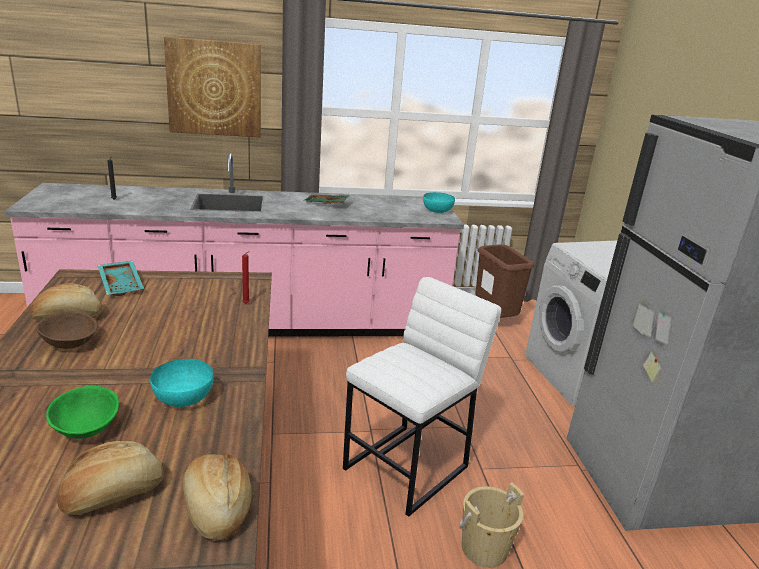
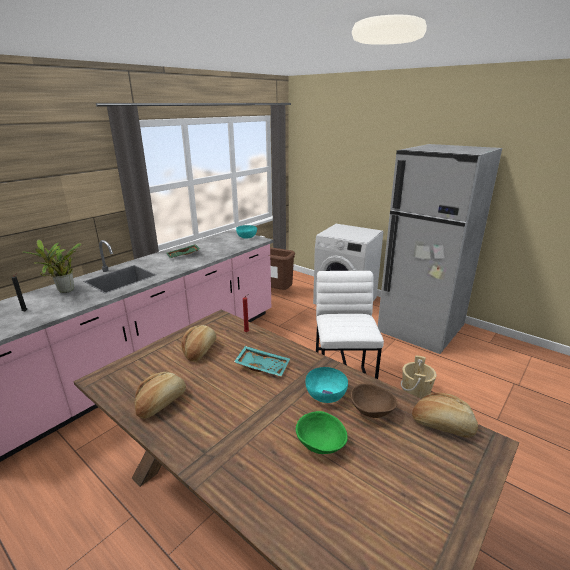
camera: 40 degrees left, 0 degrees up
brown bowl [36,311,97,349] -> brown bowl moved to [350,384,397,418]
bread [57,441,163,515] -> bread moved to [181,325,217,362]
turquoise tray [98,261,144,296] -> turquoise tray moved to [234,346,290,377]
picture [164,37,261,137] -> none
none -> potted plant [22,239,82,293]

